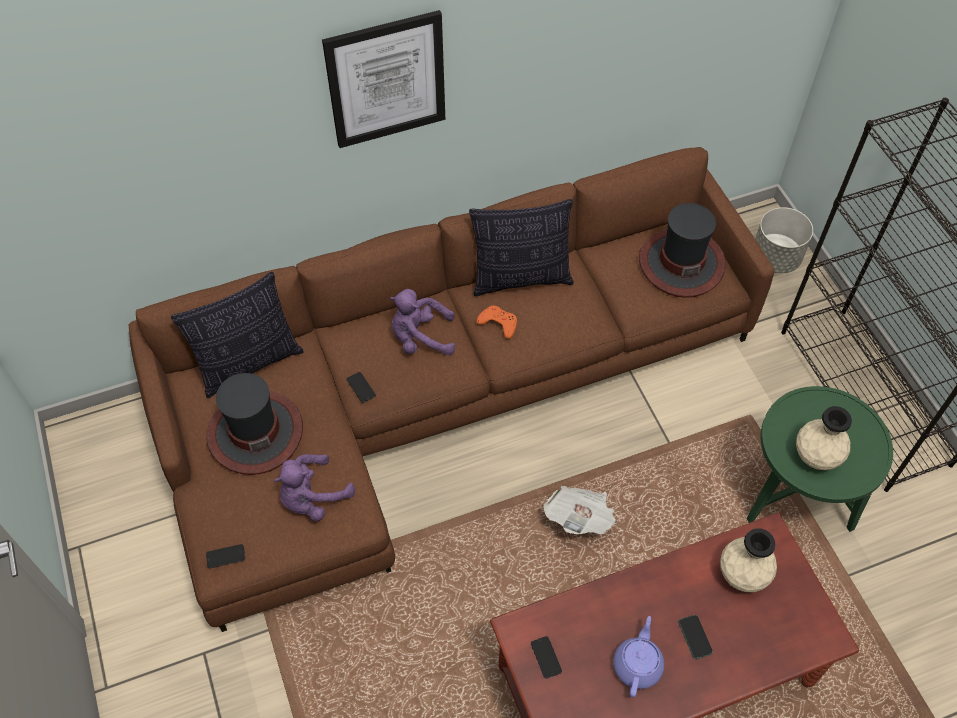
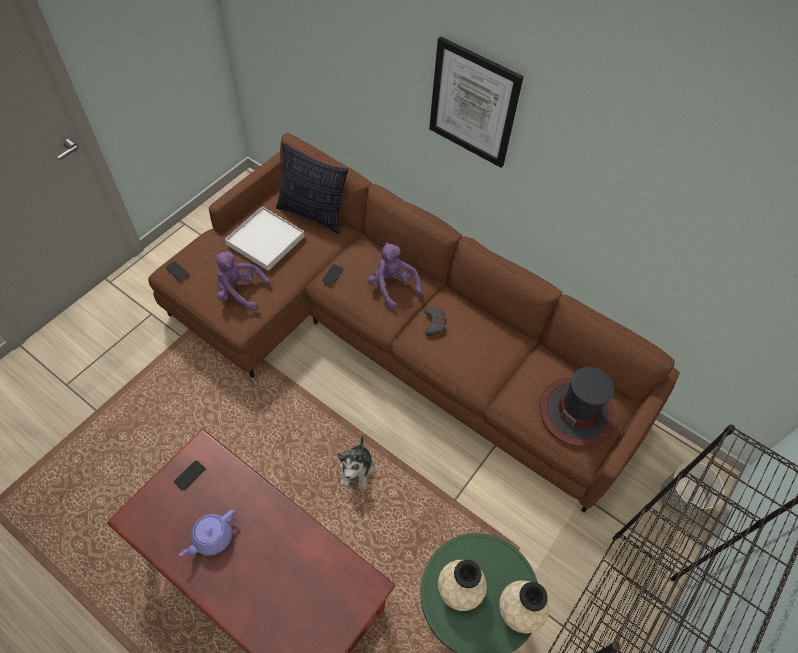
camera: 55 degrees right, 0 degrees up
hat [206,373,303,475] -> white tray [225,206,305,271]
pillow [469,199,574,296] -> none
orange game controller [477,306,517,339] -> grey game controller [424,307,445,336]
newspaper [543,486,617,534] -> plush toy [336,435,374,490]
purple teapot [613,616,664,697] -> purple teapot turned 150 degrees clockwise [179,510,235,556]
phone [678,615,713,659] -> none
beige vase [720,528,777,592] -> beige vase moved to [499,580,549,634]

